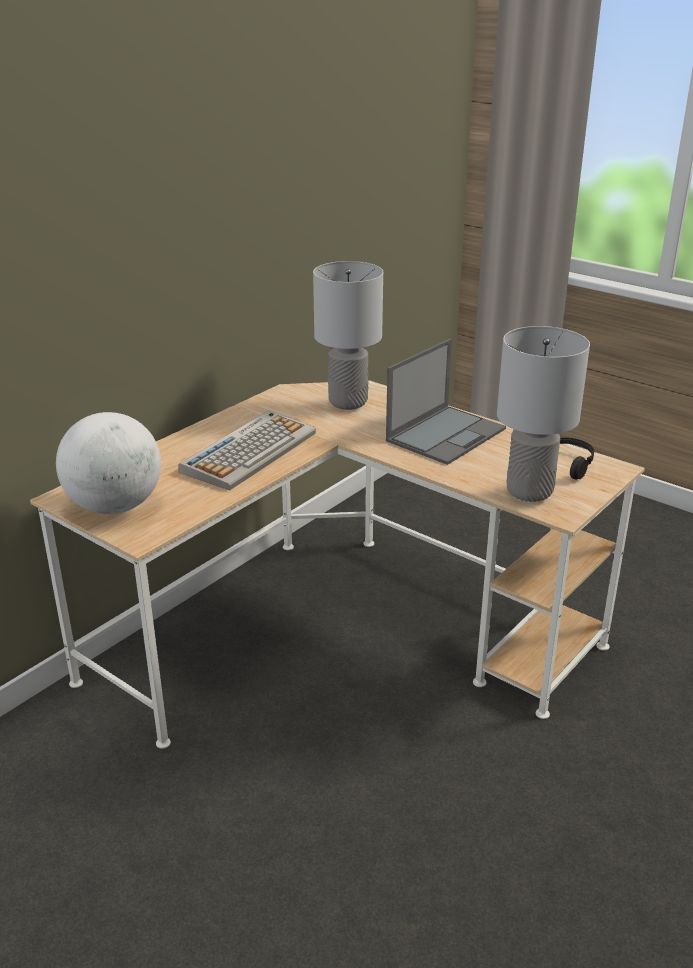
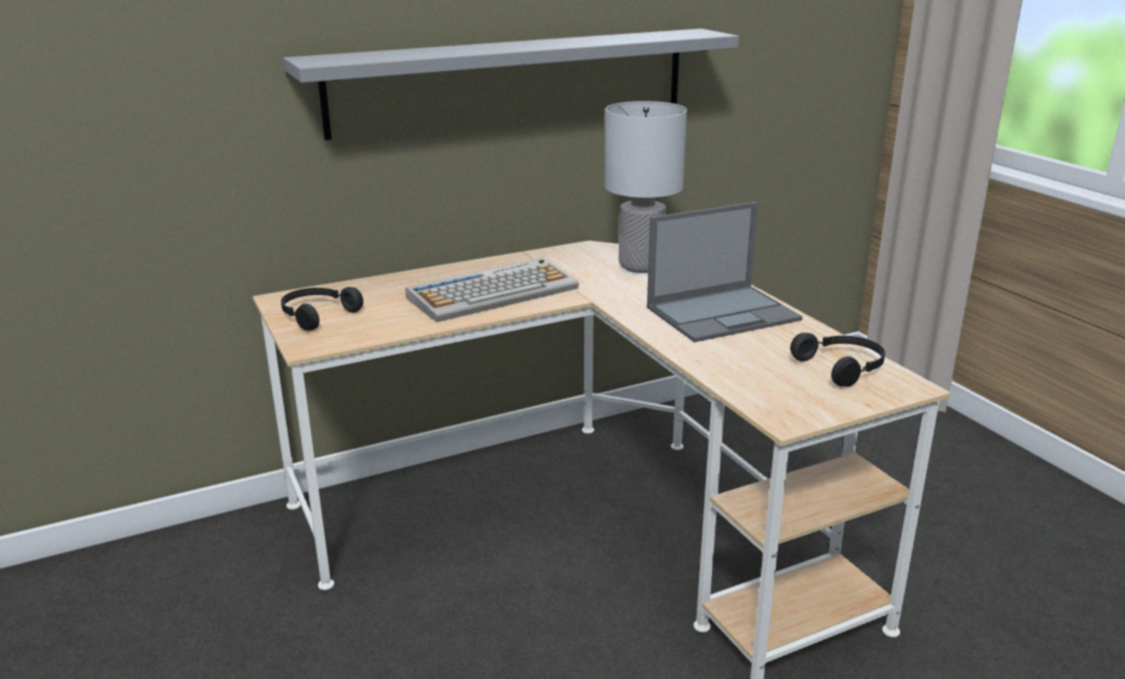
camera: 25 degrees right, 5 degrees down
globe [56,412,161,514] -> black headphones [281,287,363,330]
grey table lamp [497,326,590,502] -> none
none -> grey shelf [283,29,739,140]

